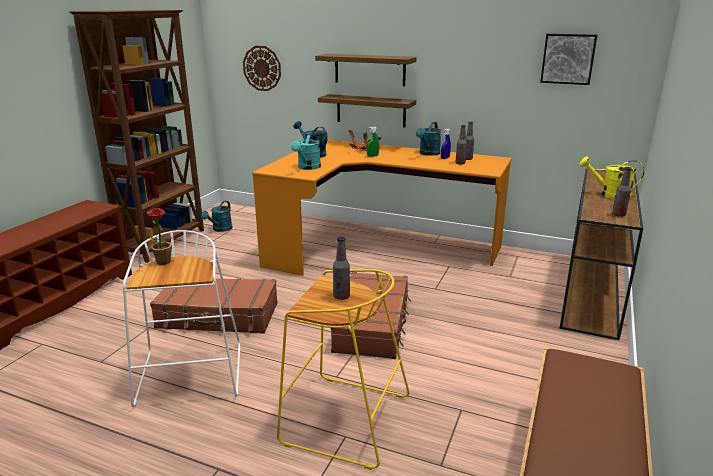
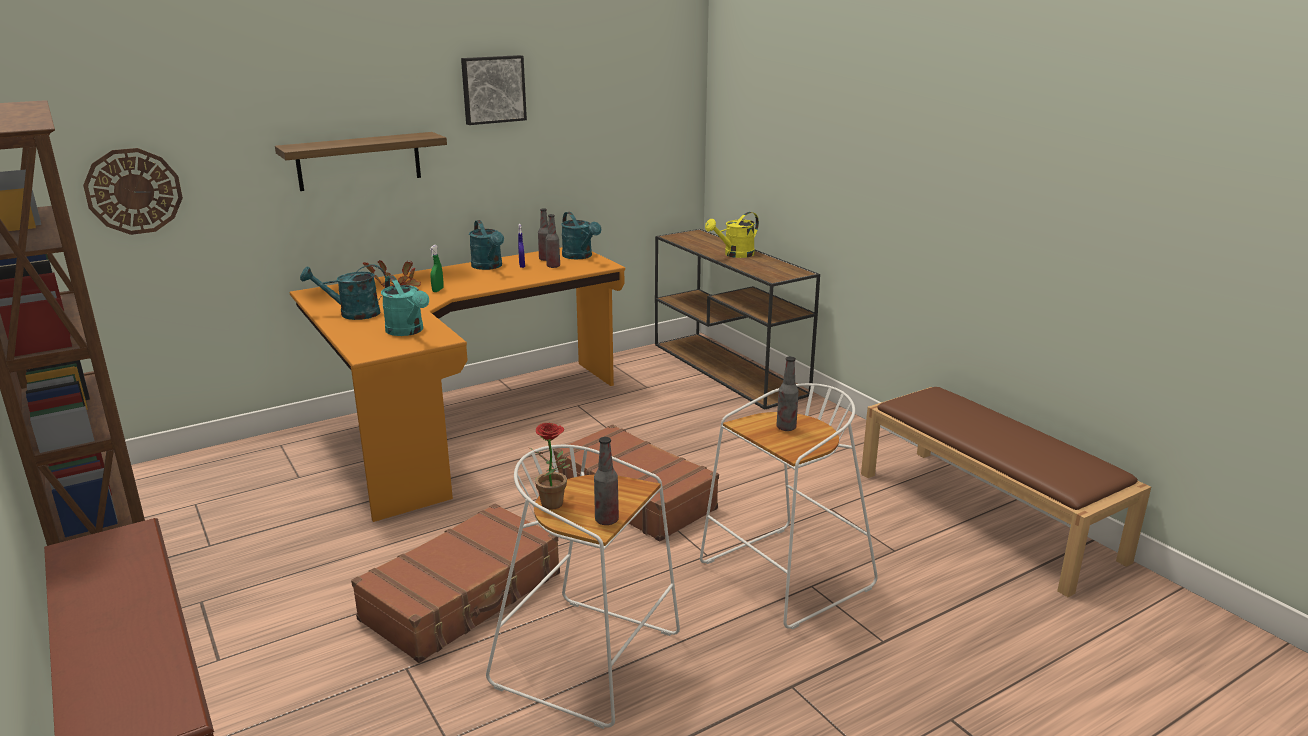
camera: 55 degrees left, 0 degrees up
turquoise watering can [201,201,233,232] -> turquoise watering can moved to [561,212,601,259]
yellow stool [277,269,410,470] -> white stool [700,383,878,630]
shelf [318,94,416,127] -> none
picture [540,34,597,85] -> picture moved to [461,55,527,125]
bottle [612,167,632,217] -> bottle moved to [594,437,619,525]

